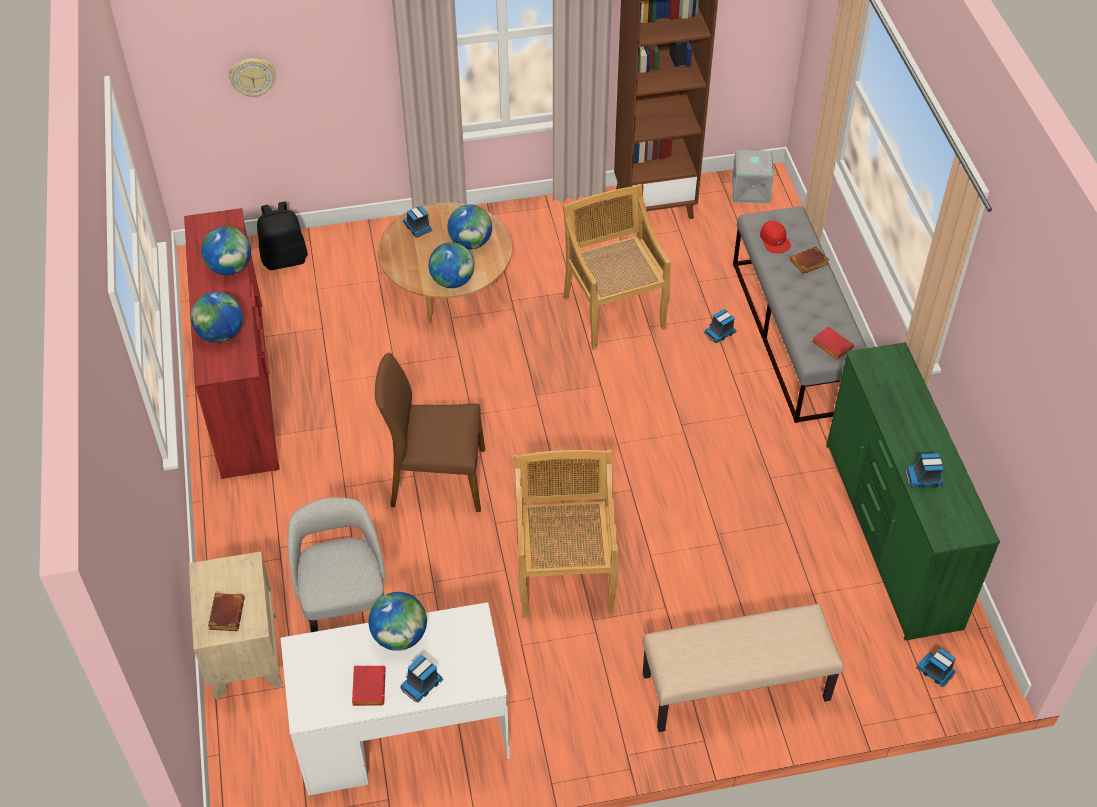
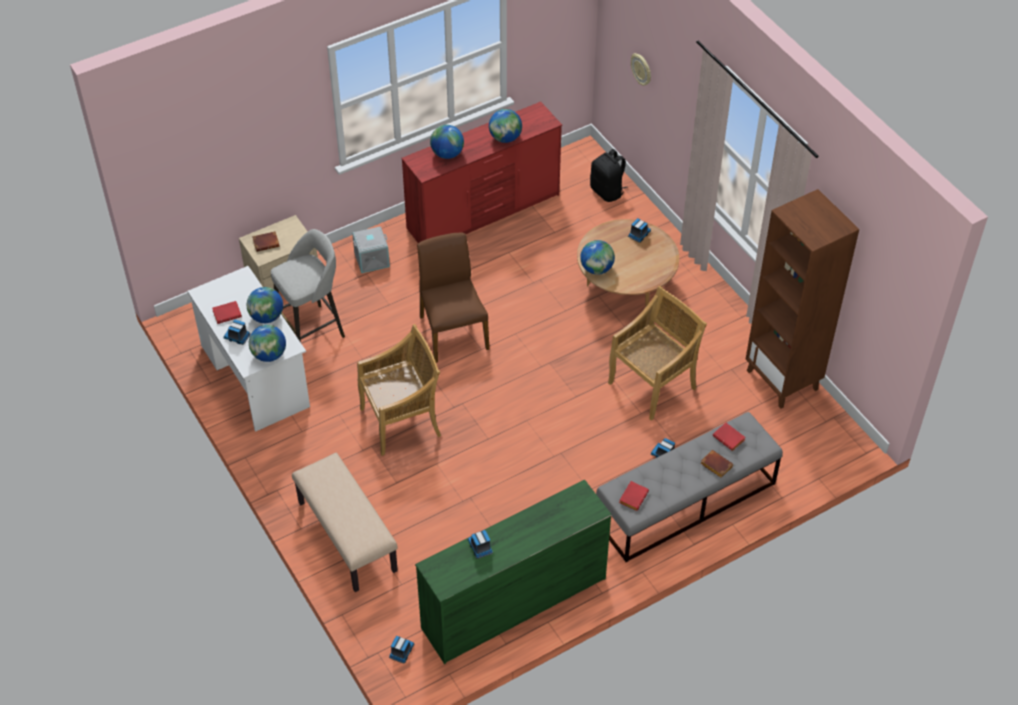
camera: 70 degrees right, 0 degrees up
globe [447,204,492,250] -> globe moved to [249,325,286,362]
grey storage box [732,148,774,203] -> grey storage box moved to [352,226,390,273]
red cap [760,221,791,253] -> red book [713,423,746,451]

